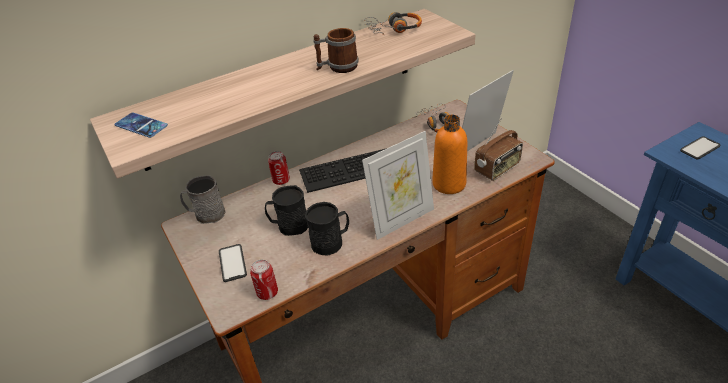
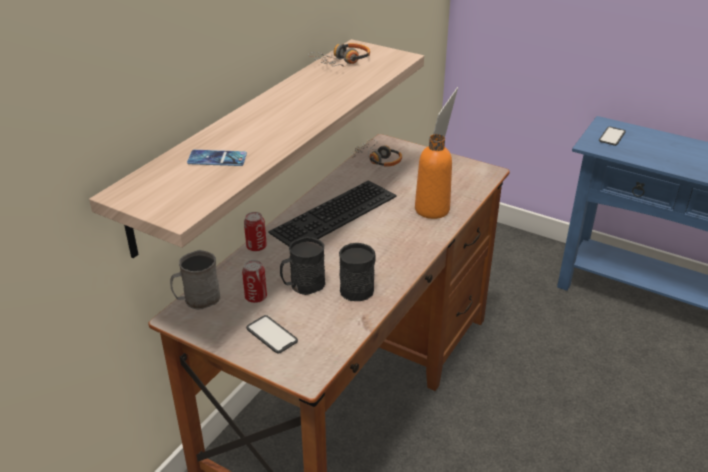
camera: 30 degrees left, 5 degrees down
phone [114,112,168,138] -> phone moved to [187,150,247,166]
can [250,260,278,300] -> can moved to [242,260,267,303]
mug [313,28,359,73] -> none
picture frame [362,131,434,240] -> none
radio [474,118,523,181] -> none

